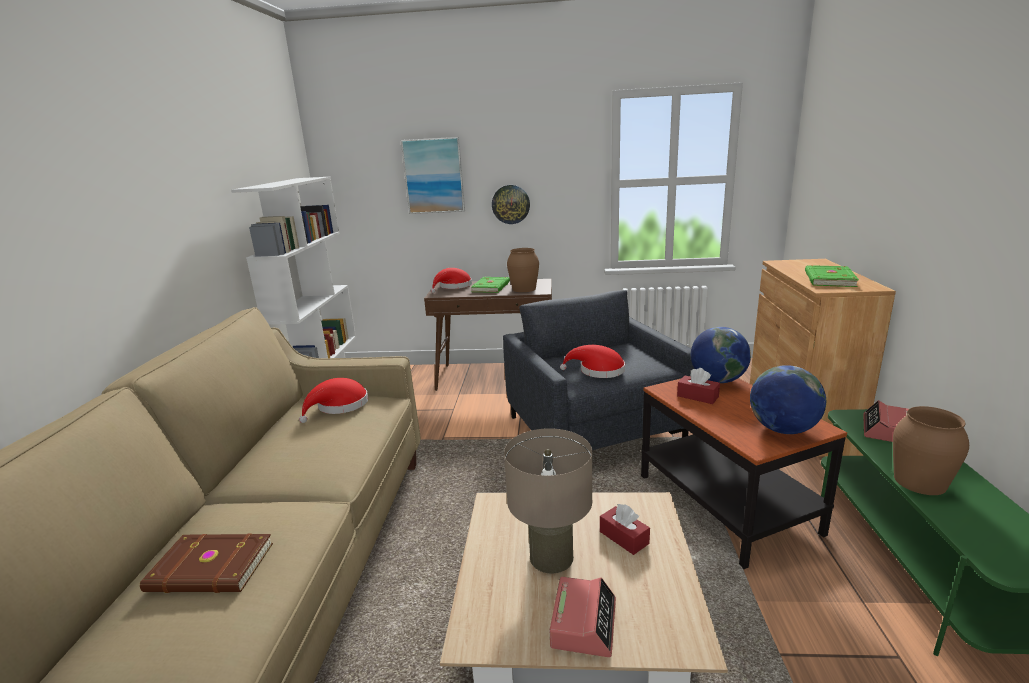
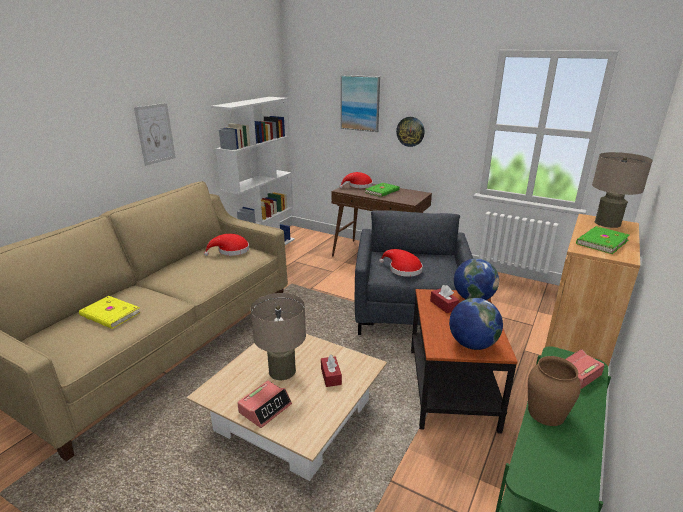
camera: 25 degrees right, 5 degrees up
brown book [140,534,273,593] -> yellow book [79,296,141,329]
brown vase [507,248,539,292] -> none
none -> picture [134,103,176,166]
none -> beige table lamp [592,152,653,228]

